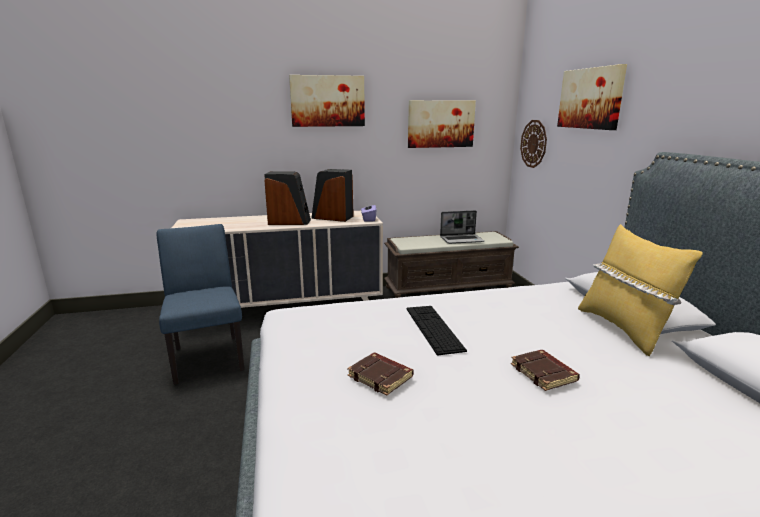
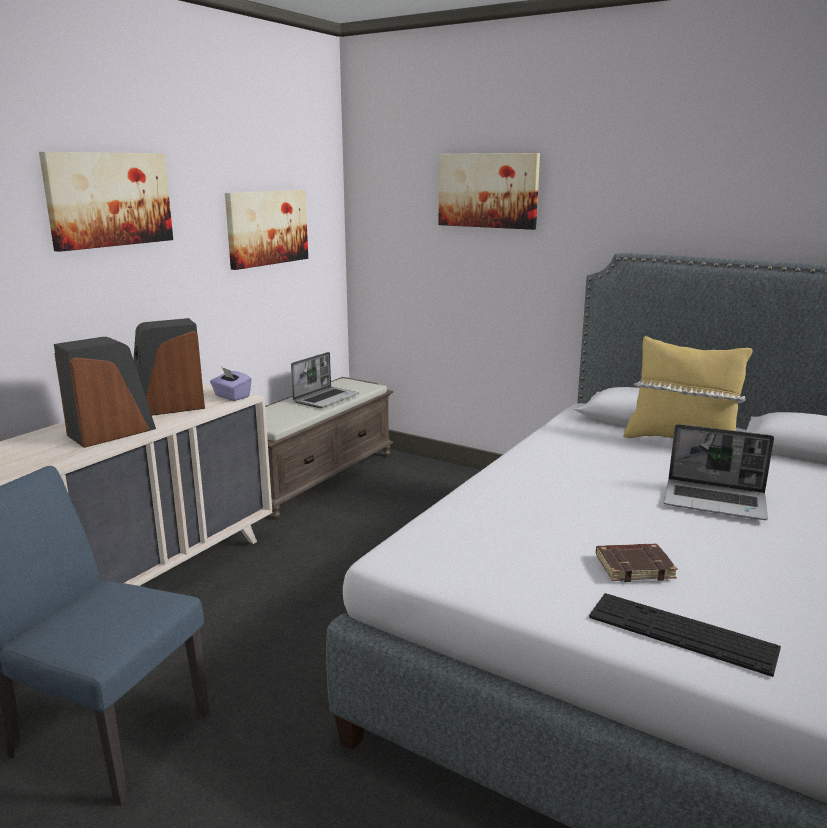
camera: 45 degrees left, 0 degrees up
keyboard [407,306,467,356] -> keyboard moved to [589,593,781,677]
brown book [511,350,580,391] -> laptop [664,424,774,520]
wall clock [520,120,547,168] -> none

